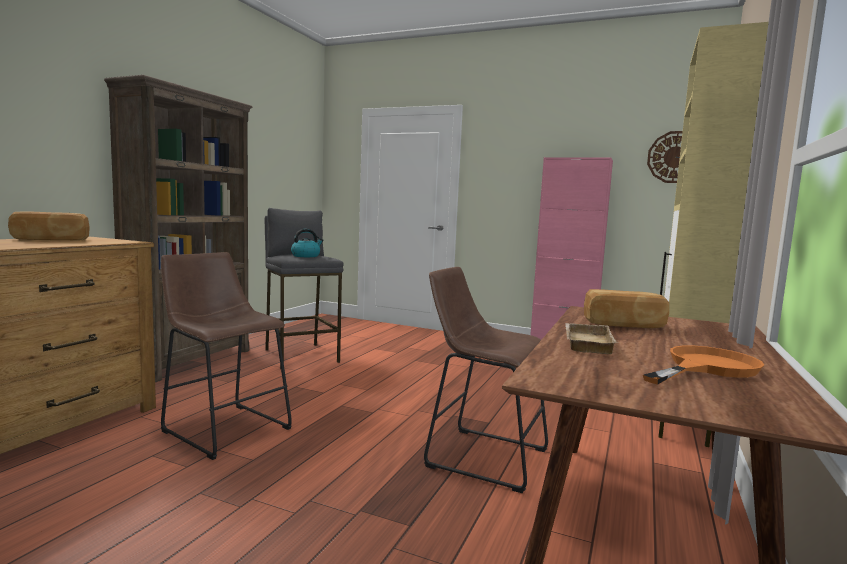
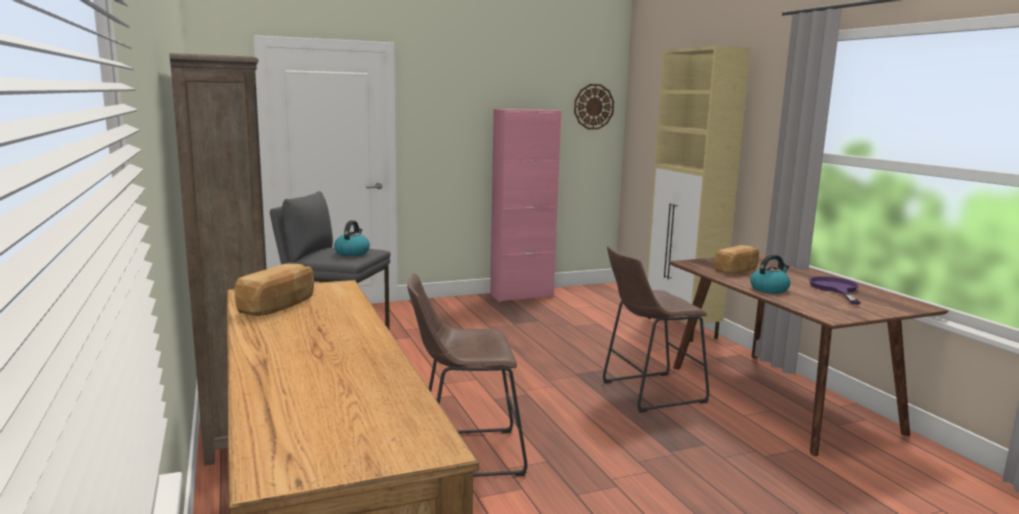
camera: 45 degrees left, 5 degrees up
beige tray [565,323,618,354] -> kettle [750,254,790,294]
orange frying pan [643,345,764,385] -> purple frying pan [809,276,861,305]

